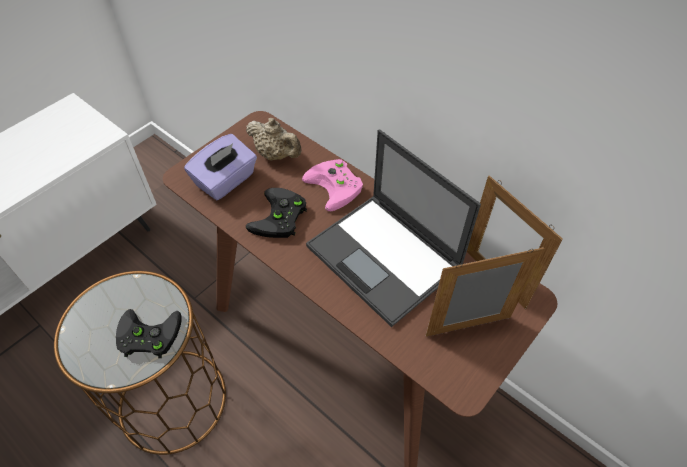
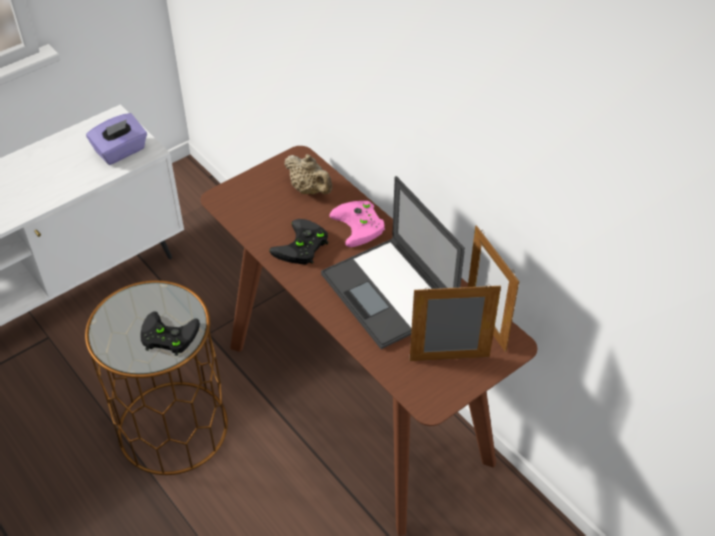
camera: 10 degrees right, 5 degrees down
purple tissue box [184,134,257,200] -> purple tissue box moved to [86,113,147,165]

